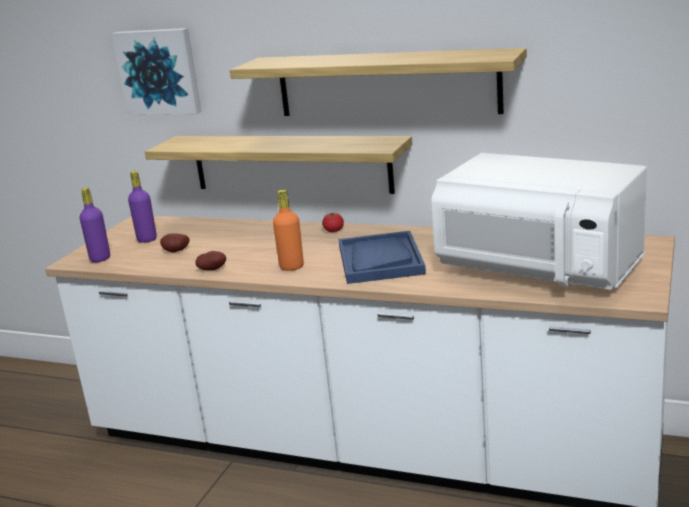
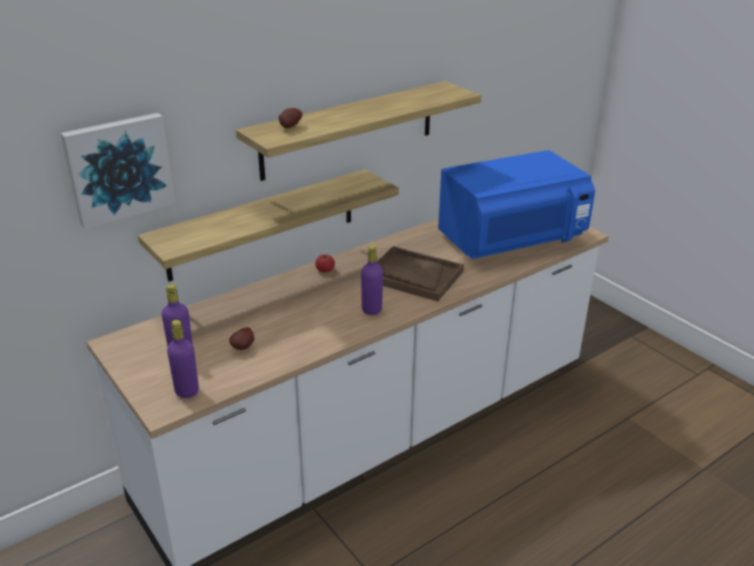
camera: 60 degrees left, 10 degrees up
potato [195,251,226,270] -> potato moved to [278,108,302,128]
orange bottle [273,190,304,271] -> purple bottle [361,245,383,315]
blue tray [339,231,426,284] -> brown tray [377,246,464,301]
white microwave [431,153,647,290] -> blue microwave [438,150,595,259]

